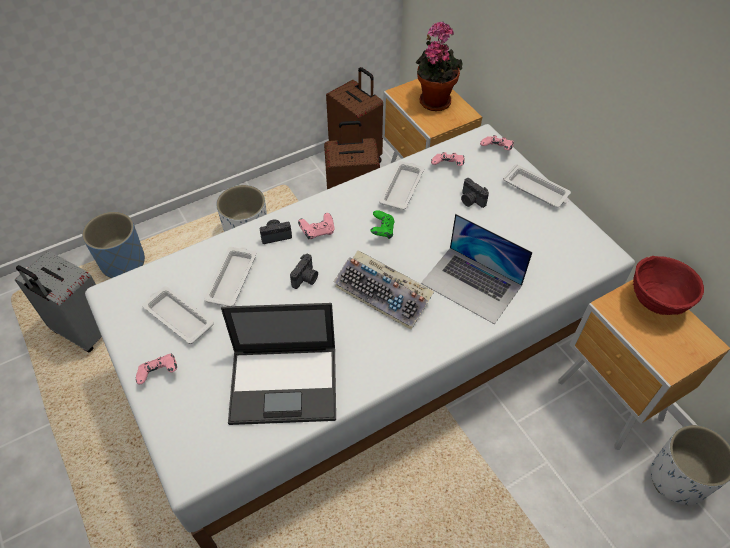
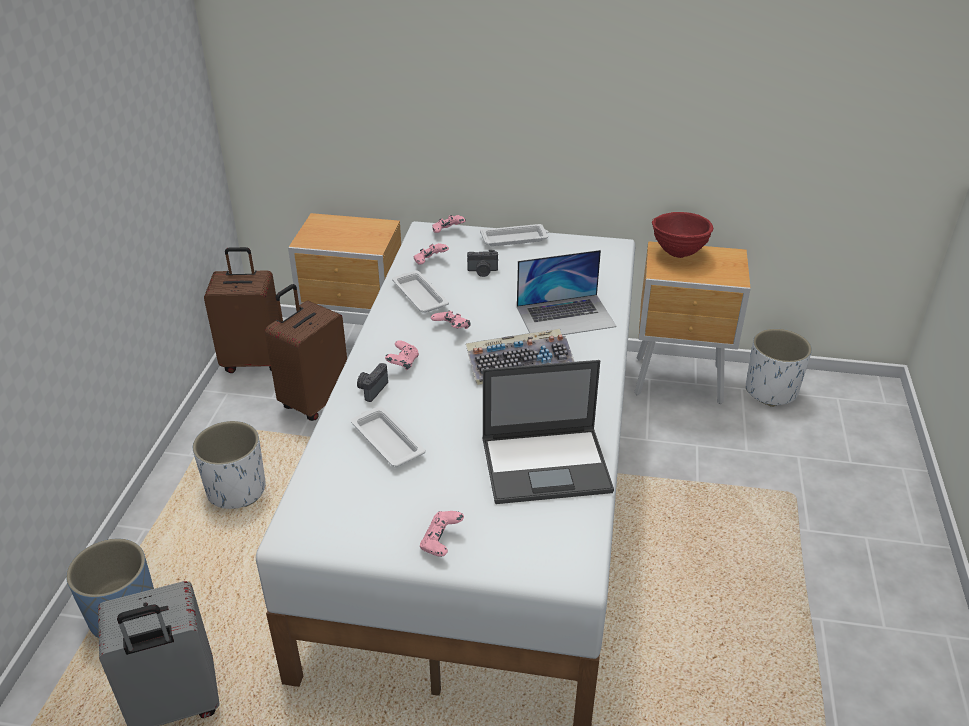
camera: 50 degrees left, 15 degrees down
white tray [142,286,214,344] -> none
laptop [221,303,336,425] -> laptop turned 45 degrees clockwise [483,360,614,504]
camera [290,254,318,289] -> none
green game controller [371,210,395,239] -> pink game controller [431,310,471,329]
potted plant [416,22,463,111] -> none

